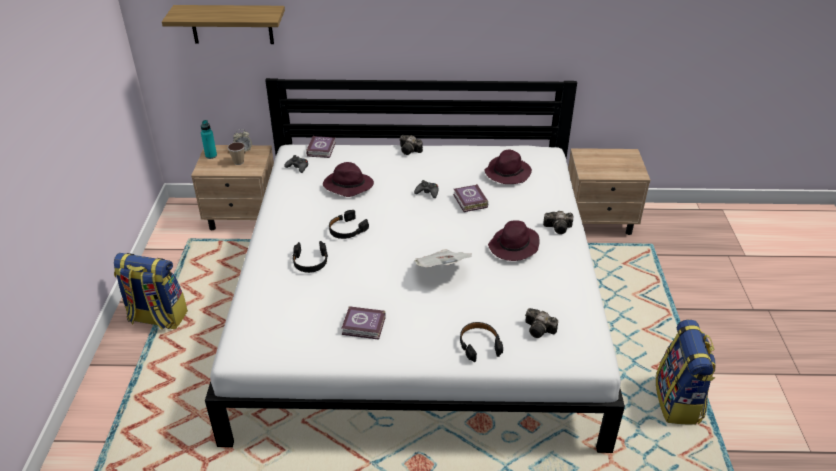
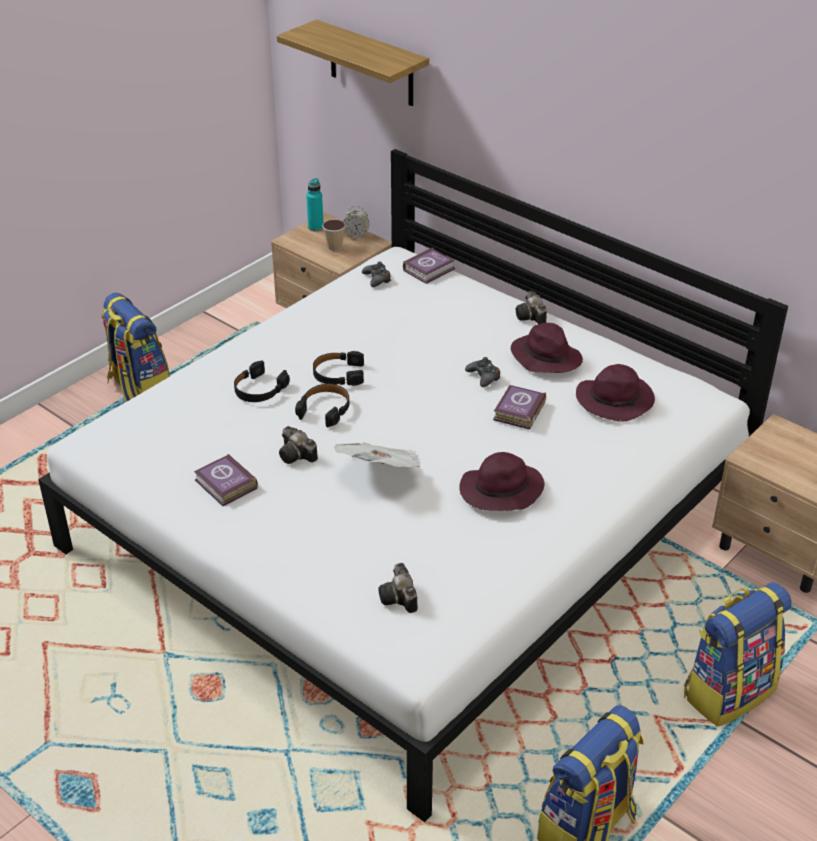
camera: 40 degrees right, 0 degrees up
purple hat [323,162,374,197] -> purple hat moved to [511,323,583,373]
black headphones [460,322,503,362] -> black headphones moved to [295,384,349,427]
camera [543,211,573,234] -> camera moved to [279,426,318,464]
none -> backpack [684,582,791,727]

